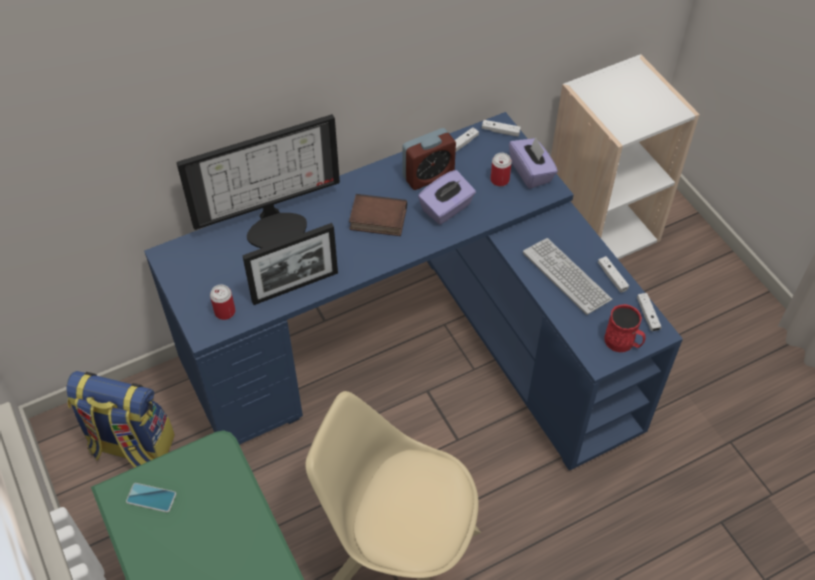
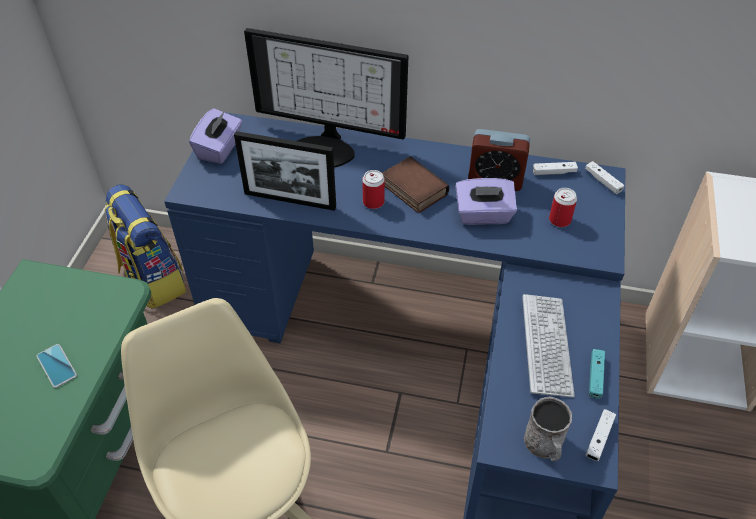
camera: 40 degrees right, 5 degrees down
phone [126,483,176,512] -> phone moved to [37,344,77,388]
can [210,284,235,320] -> can moved to [362,170,385,209]
purple tissue box [509,137,558,189] -> purple tissue box moved to [189,108,242,164]
white game controller [598,256,629,293] -> turquoise game controller [589,349,605,399]
red mug [604,304,646,352] -> grey mug [524,396,572,462]

